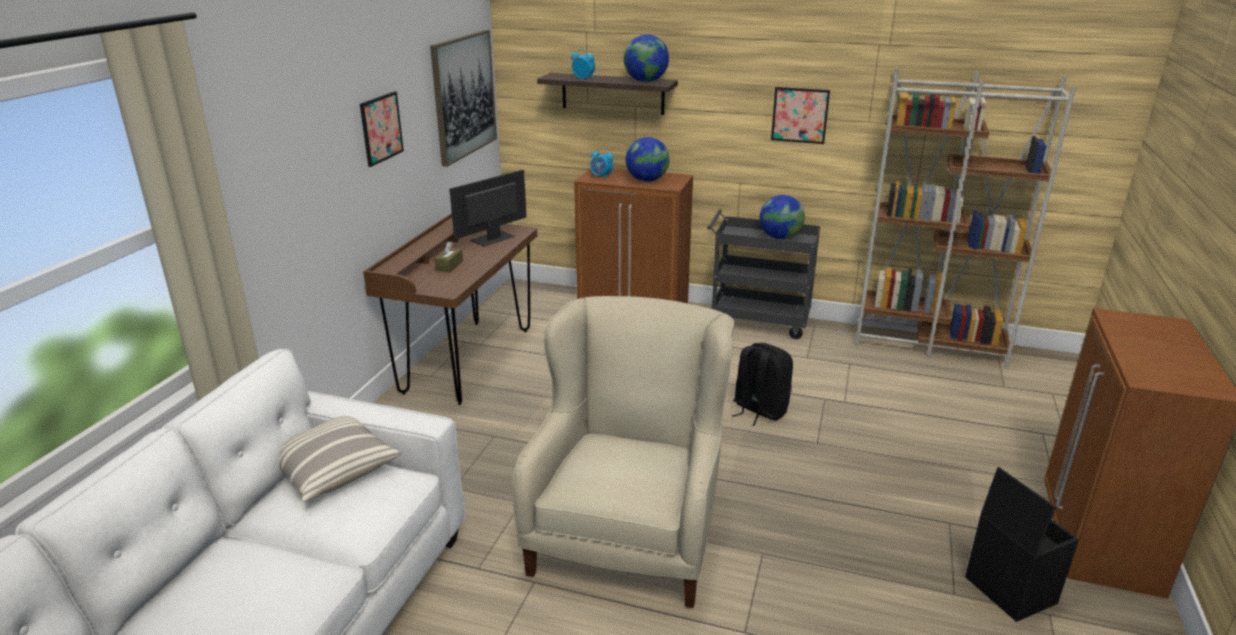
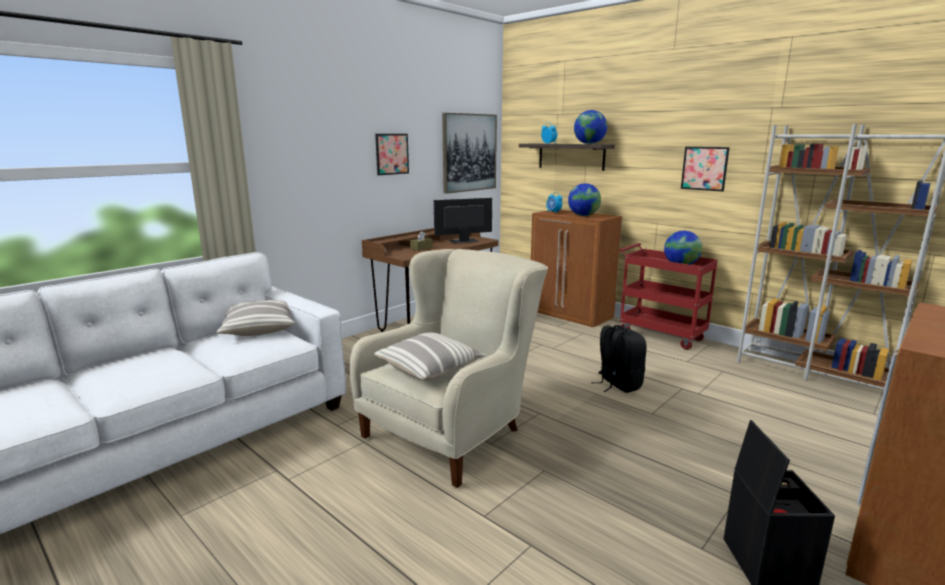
camera: 25 degrees right, 10 degrees down
grey cart [707,209,820,339] -> red cart [619,243,718,350]
none -> pillow [374,333,485,381]

